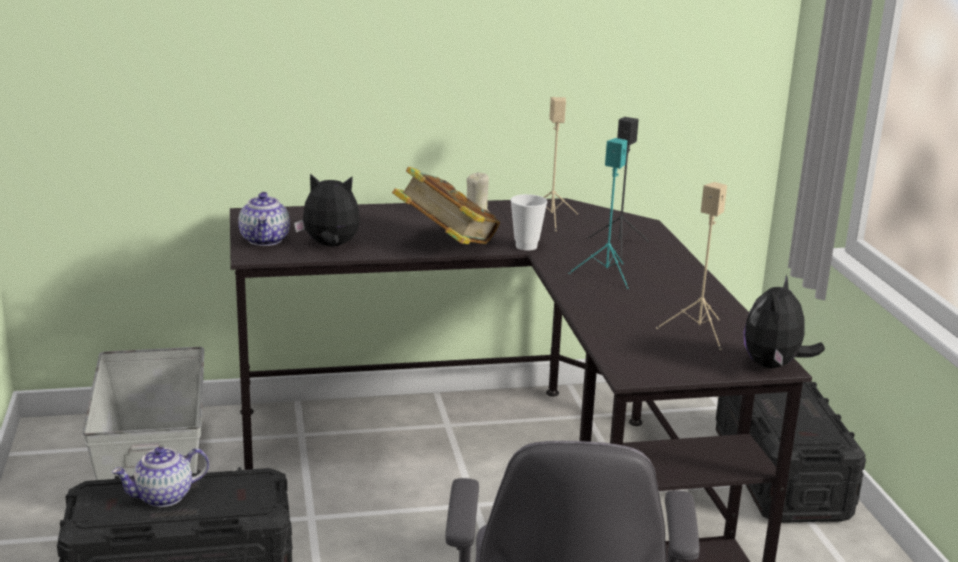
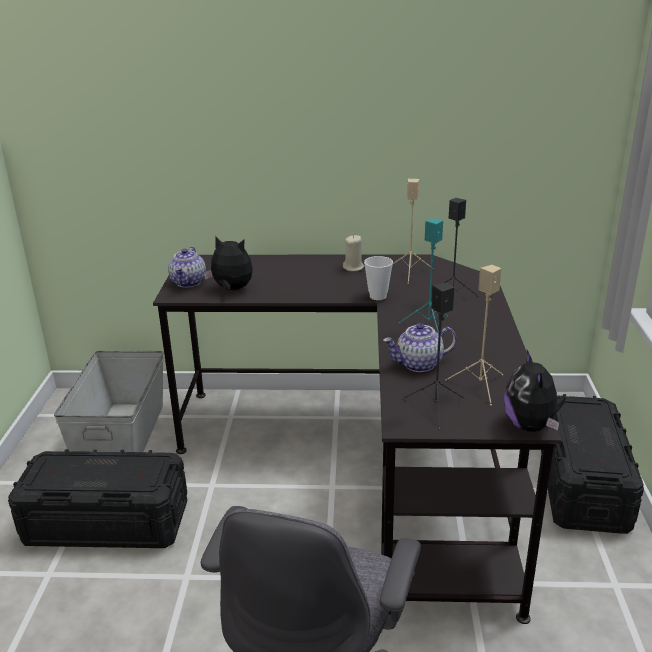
camera: 15 degrees right, 5 degrees up
teapot [112,447,209,507] -> teapot moved to [383,323,457,372]
book [392,167,500,244] -> none
plush toy [743,275,825,368] -> plush toy turned 45 degrees counterclockwise [504,350,566,432]
none -> black speaker [402,283,465,430]

